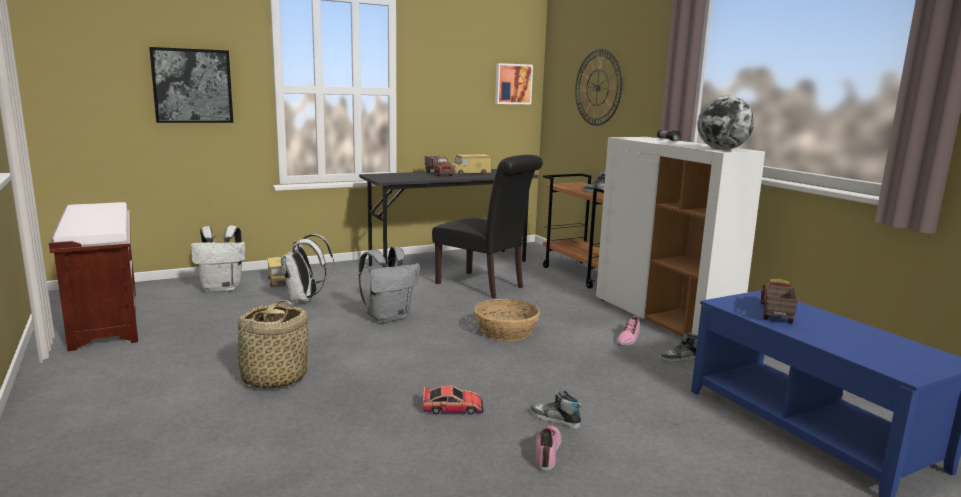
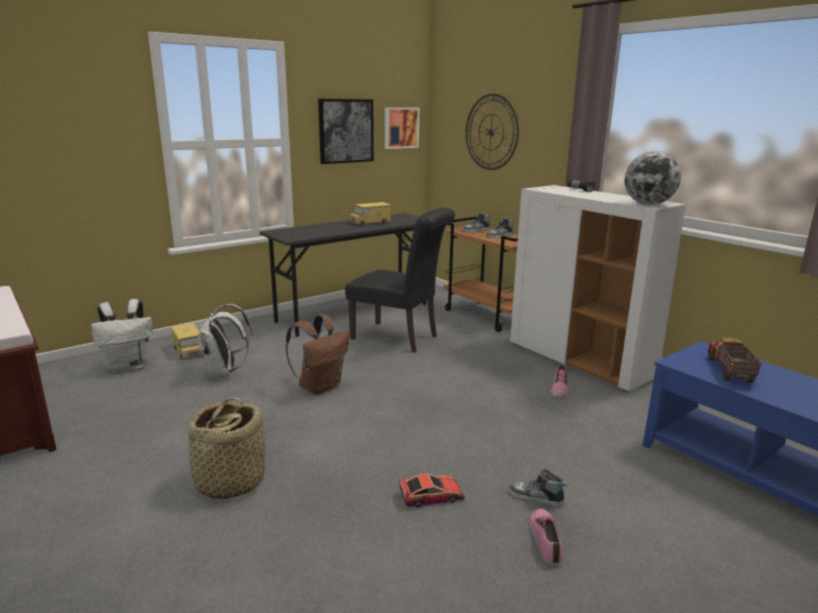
camera: 10 degrees left, 5 degrees up
picture [149,47,233,123] -> picture moved to [318,99,374,164]
grey backpack [359,246,420,323] -> brown backpack [286,314,350,395]
toy truck [424,156,454,177] -> none
basket [474,299,540,341] -> none
shoe [660,333,698,362] -> shoe moved to [462,212,491,232]

